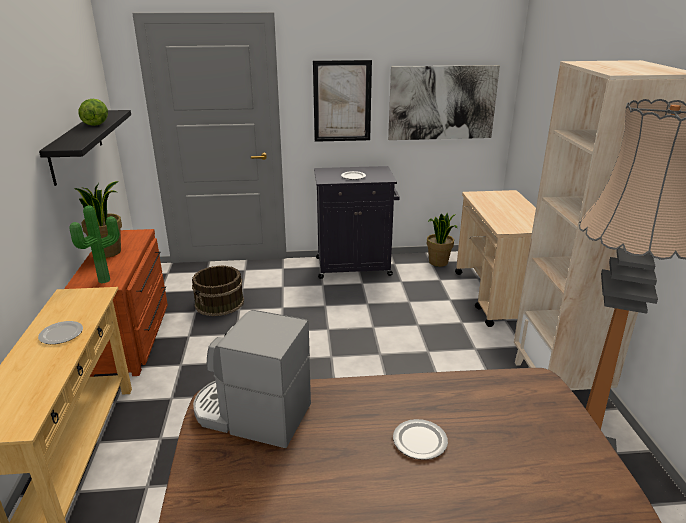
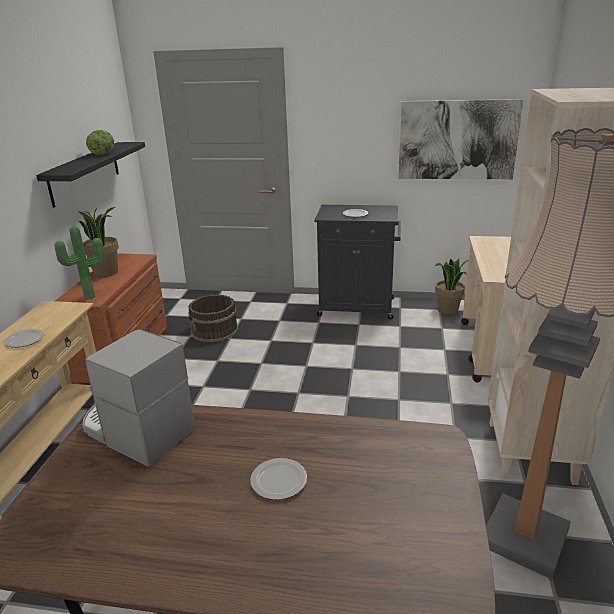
camera: 15 degrees right, 0 degrees up
picture [313,60,372,142] -> none

